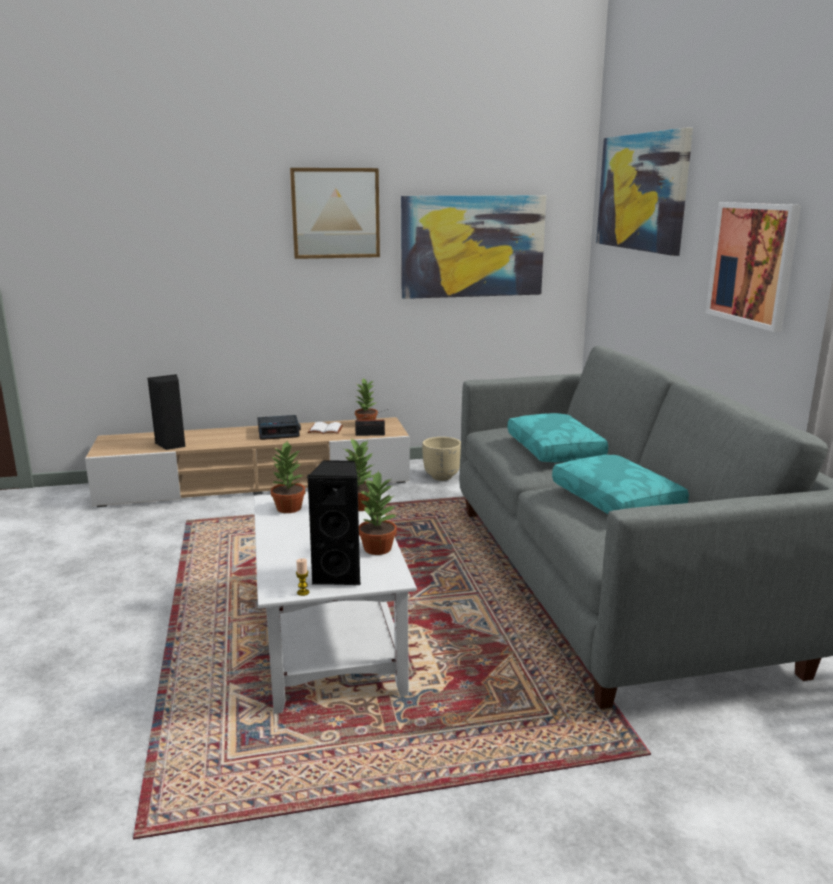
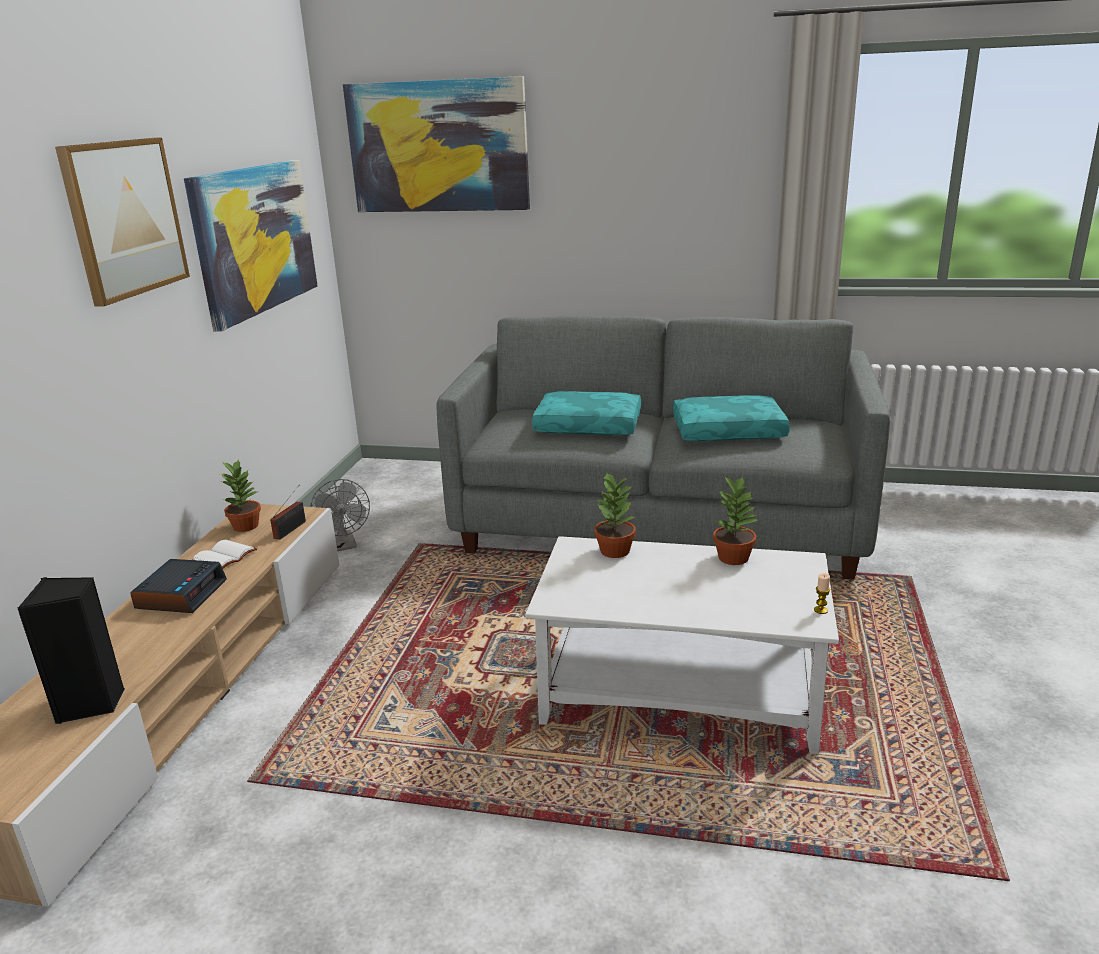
camera: 65 degrees left, 5 degrees up
potted plant [271,441,305,513] -> none
black speaker [307,460,361,585] -> none
beige planter [422,437,461,481] -> grey fan [310,479,370,551]
picture [706,202,801,332] -> none

